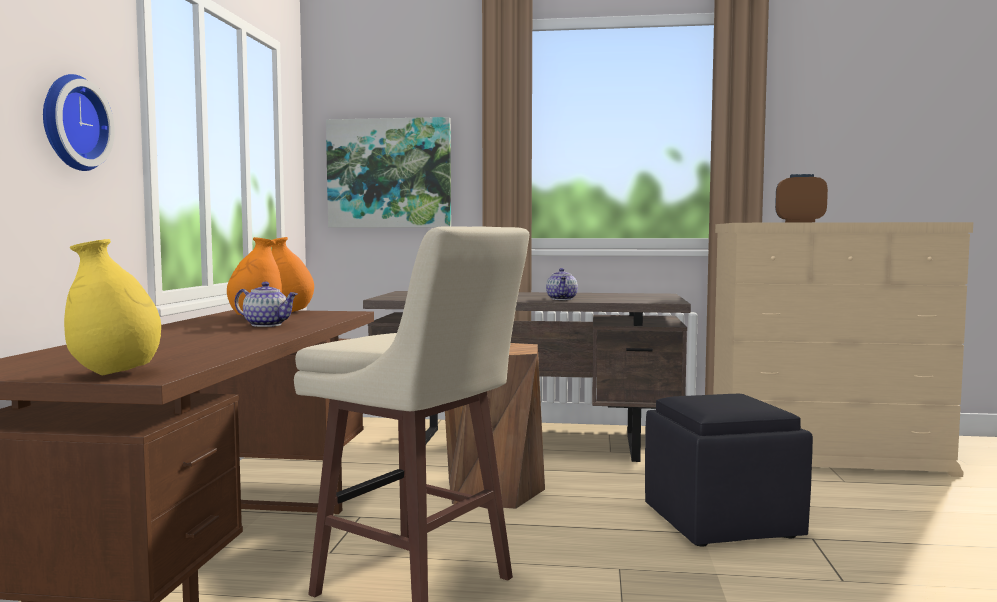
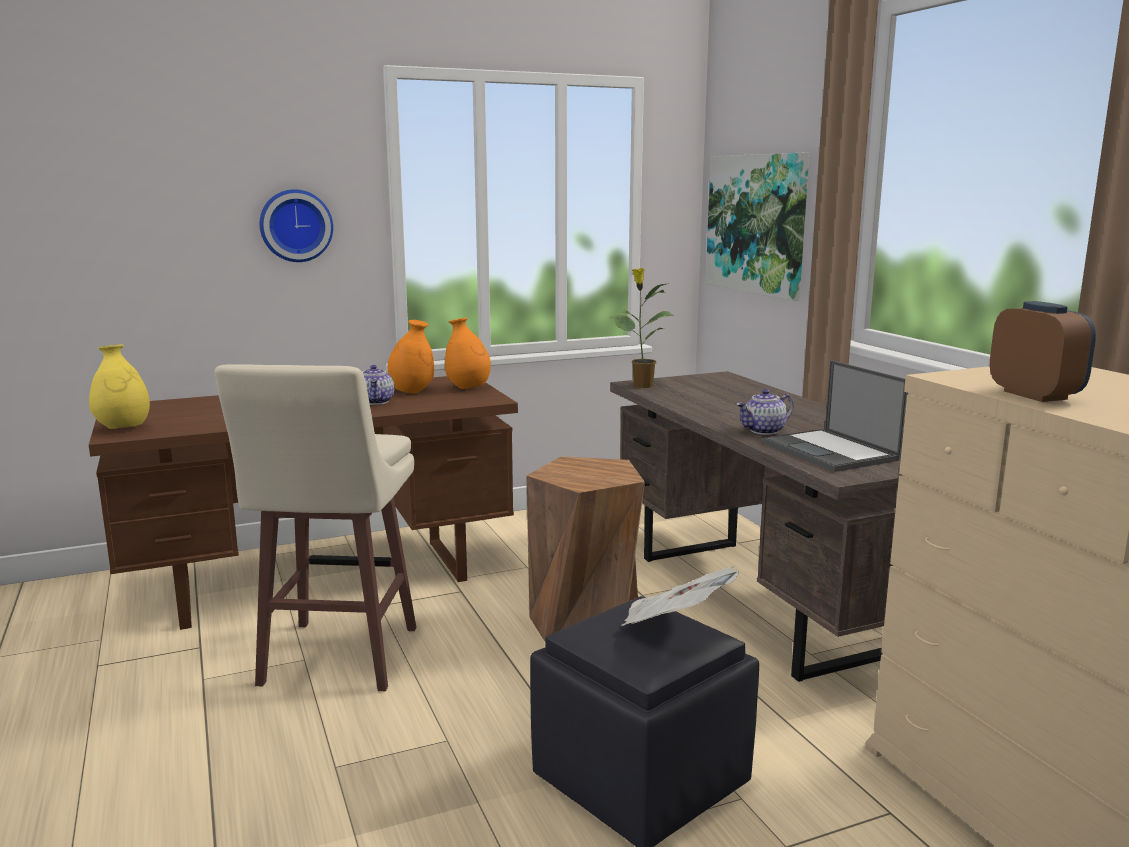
camera: 60 degrees right, 10 degrees up
none -> potted plant [609,268,675,388]
none -> newspaper [621,566,739,626]
none -> laptop [763,360,908,472]

